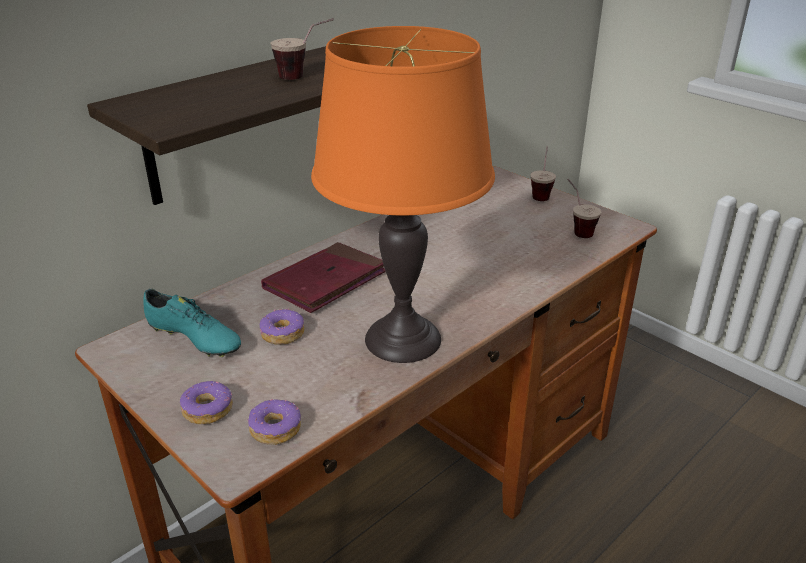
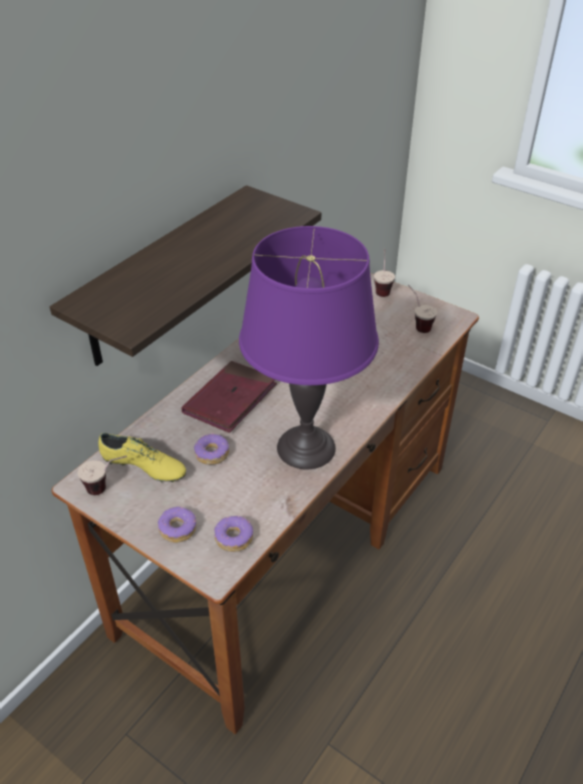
camera: 10 degrees left, 10 degrees up
turquoise shoe [143,289,241,357] -> yellow shoe [98,433,186,482]
cup [271,18,334,80] -> cup moved to [77,456,127,495]
orange table lamp [311,26,495,363] -> purple table lamp [239,226,379,469]

